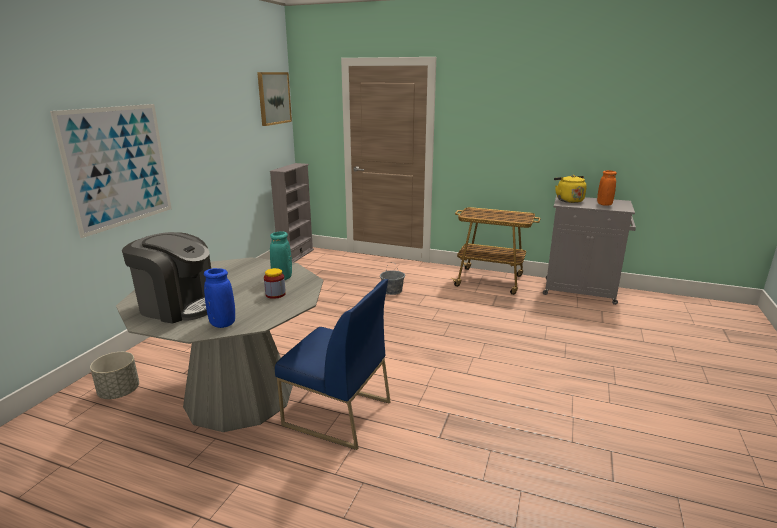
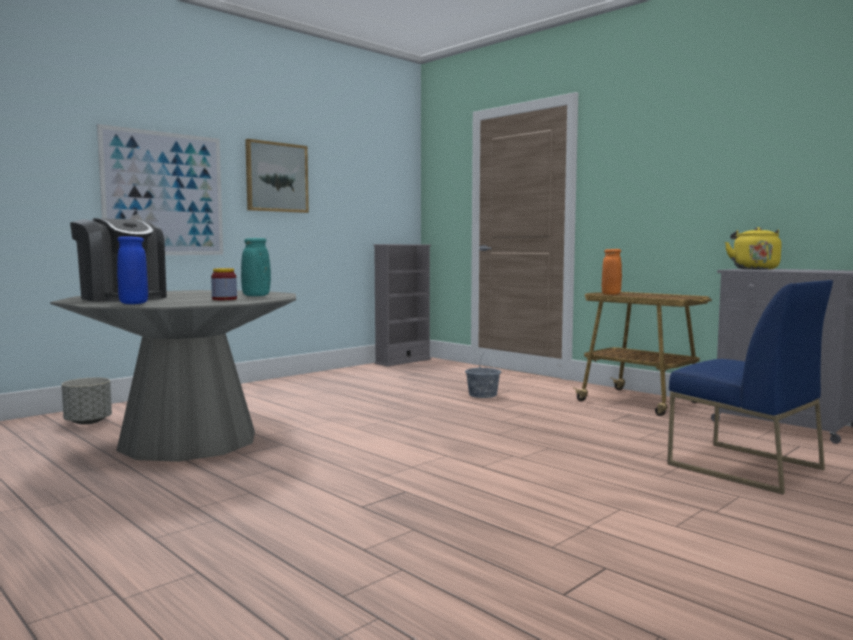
camera: 25 degrees right, 15 degrees down
picture [257,72,292,126] -> picture moved to [245,139,309,213]
blue chair [275,279,391,450] -> blue chair moved to [667,280,833,494]
orange vase [597,170,617,206] -> orange vase moved to [602,249,622,295]

